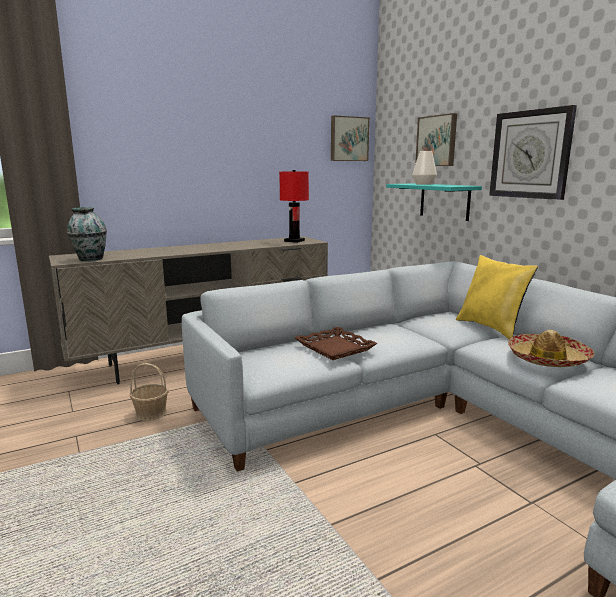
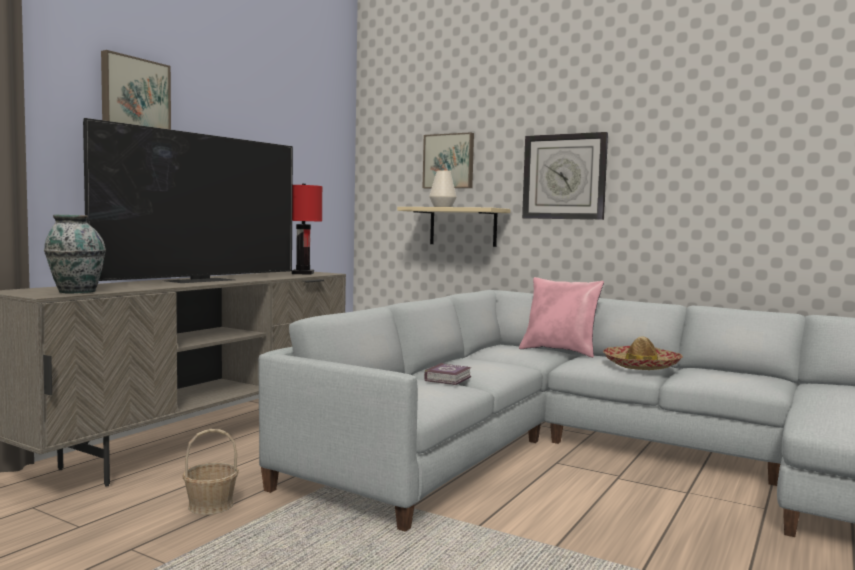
camera: 30 degrees left, 10 degrees down
brown tray [294,327,378,360] -> book [424,363,471,385]
picture [331,115,370,161] -> picture moved to [101,50,171,130]
turquoise shelf [386,183,482,221] -> beige shelf [397,207,511,247]
yellow pillow [456,255,538,340] -> pink pillow [519,277,604,358]
none -> television [83,118,293,283]

